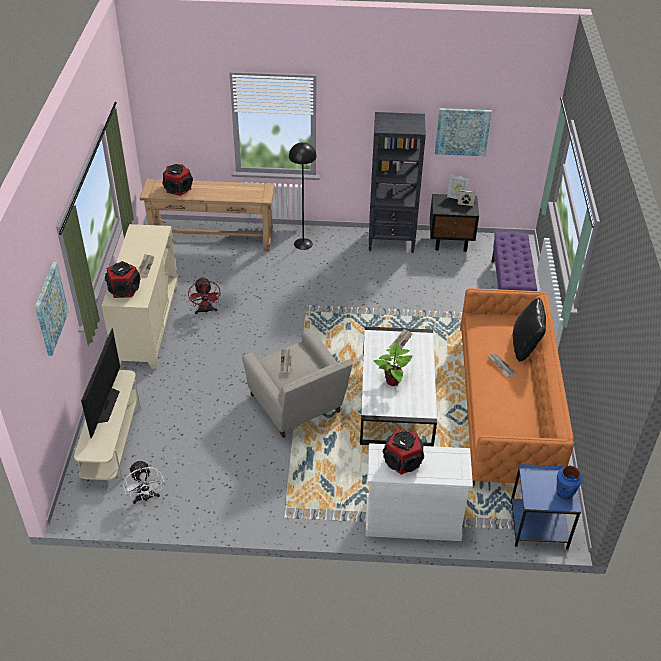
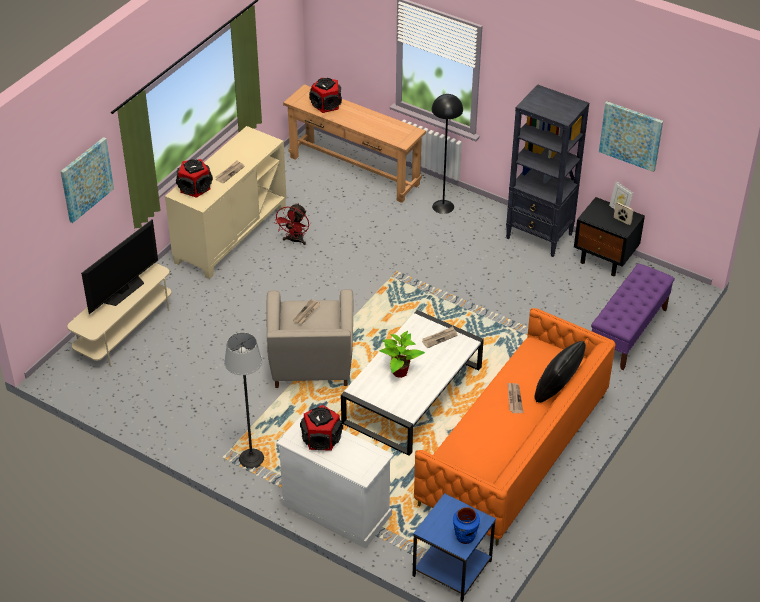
camera: 30 degrees right, 0 degrees up
white fan [123,460,164,504] -> none
none -> floor lamp [224,332,264,469]

